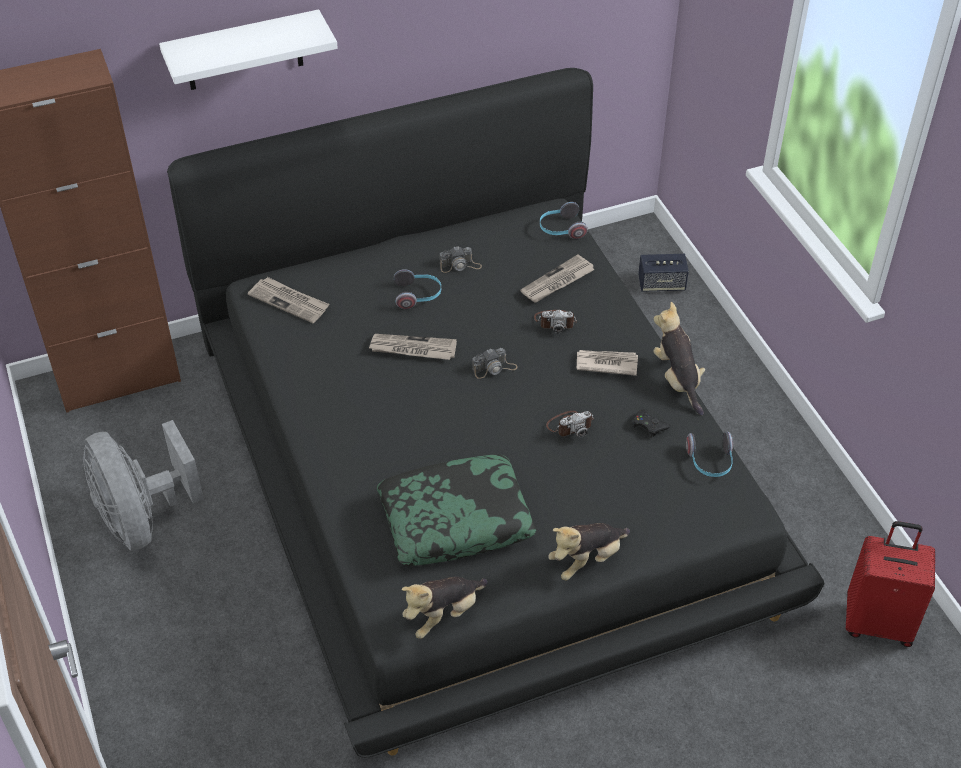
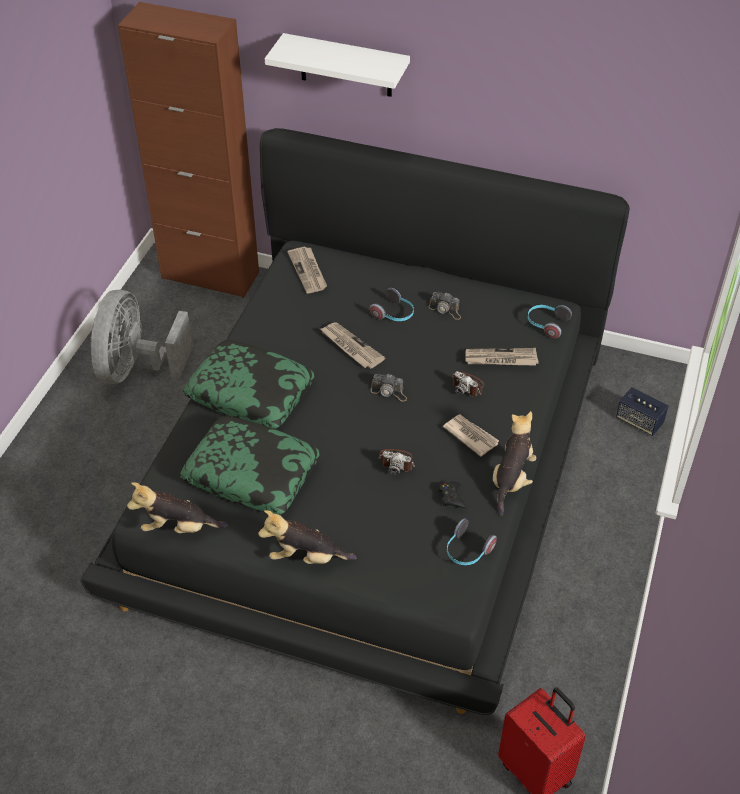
camera: 40 degrees right, 0 degrees up
none -> pillow [183,340,315,429]

